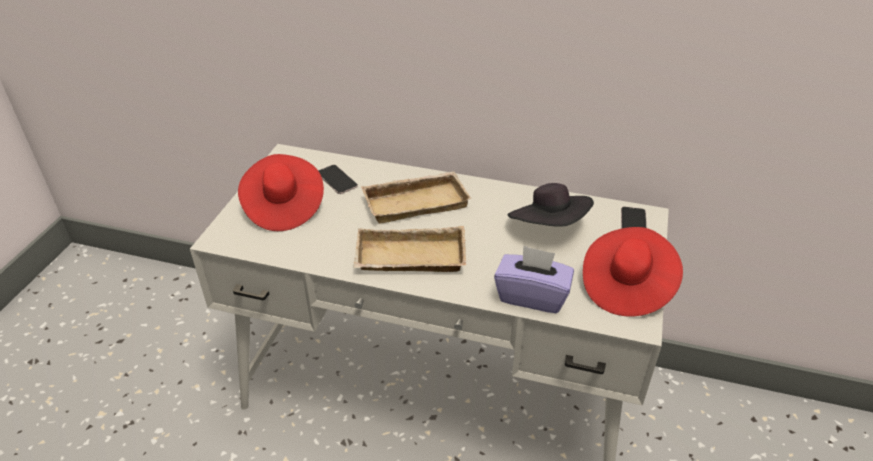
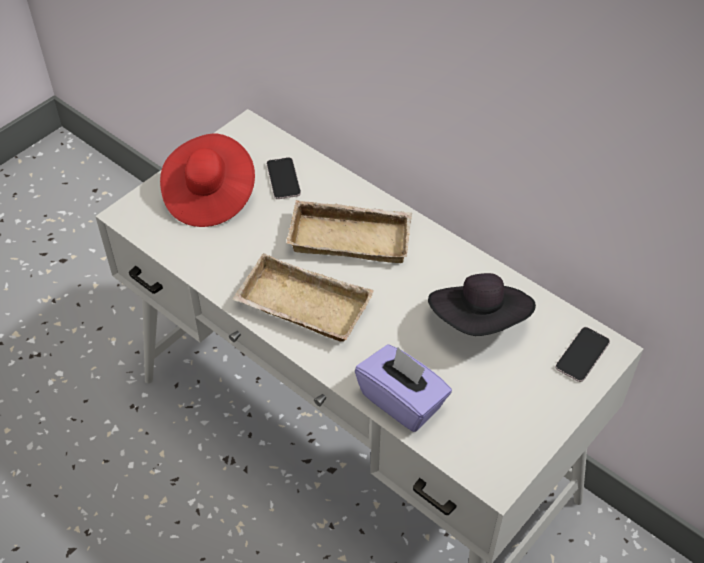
camera: 25 degrees right, 10 degrees up
red hat [583,227,683,317] -> none

